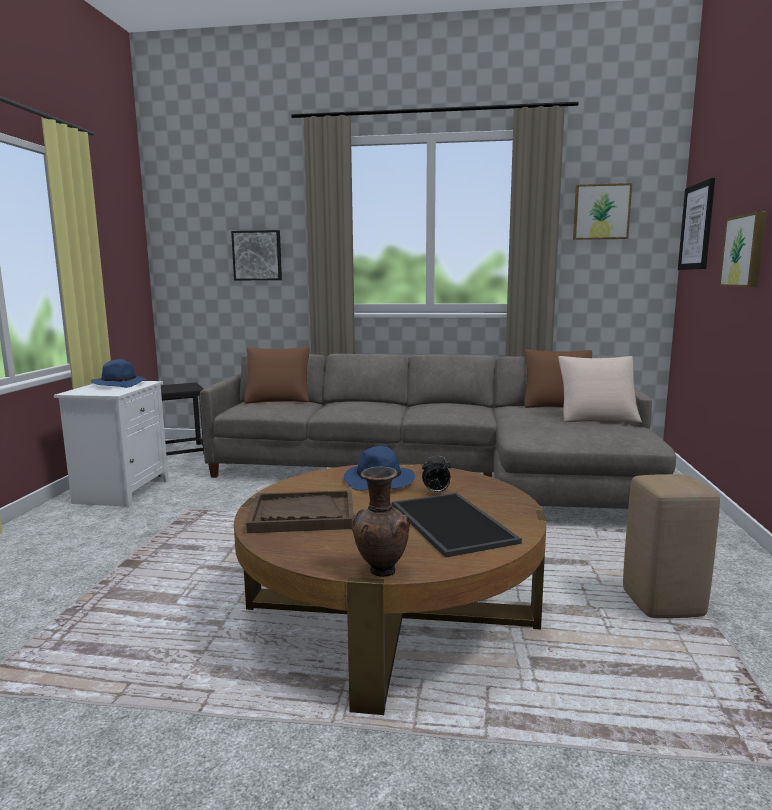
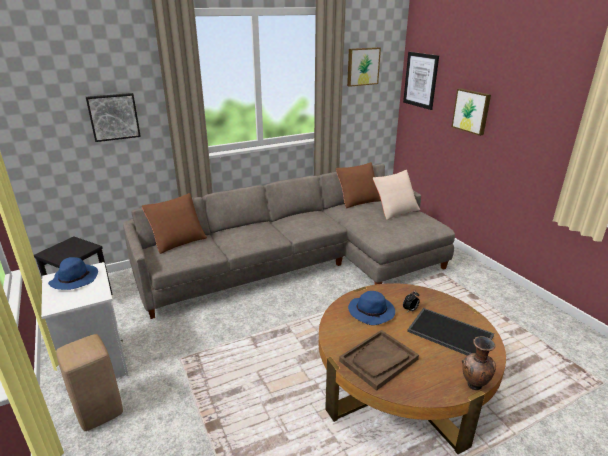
camera: 35 degrees left, 15 degrees up
beige stool [623,474,720,618] -> beige stool moved to [56,334,123,431]

